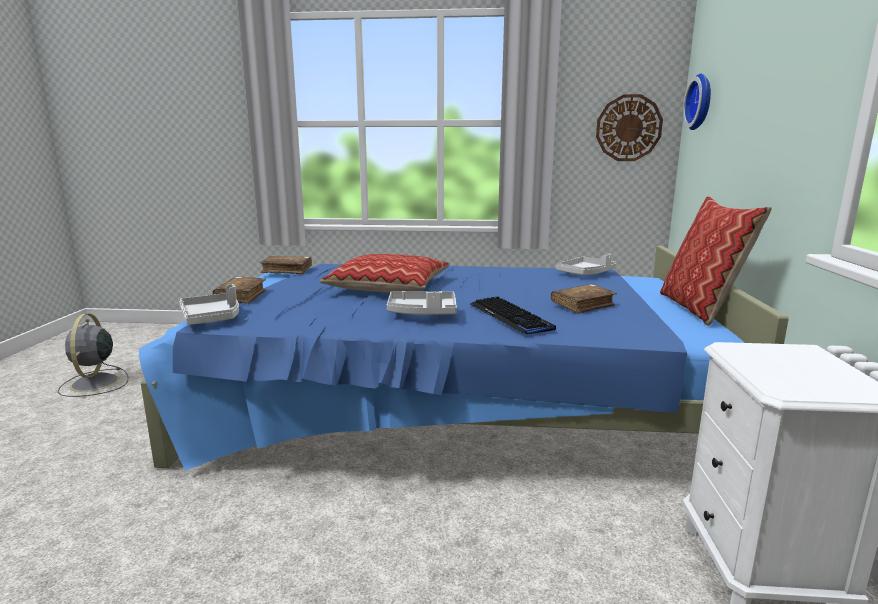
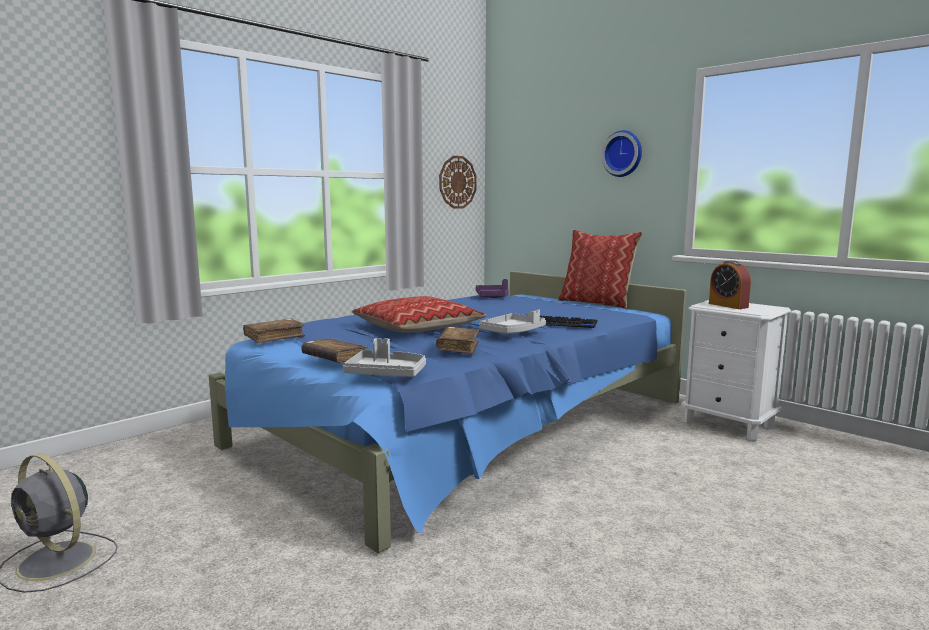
camera: 50 degrees left, 5 degrees down
brown book [551,284,617,314] -> brown book moved to [436,327,479,355]
grey tray [556,254,616,275] -> purple tray [476,279,509,298]
wall clock [683,74,711,130] -> wall clock moved to [601,130,642,177]
none -> alarm clock [709,260,751,309]

